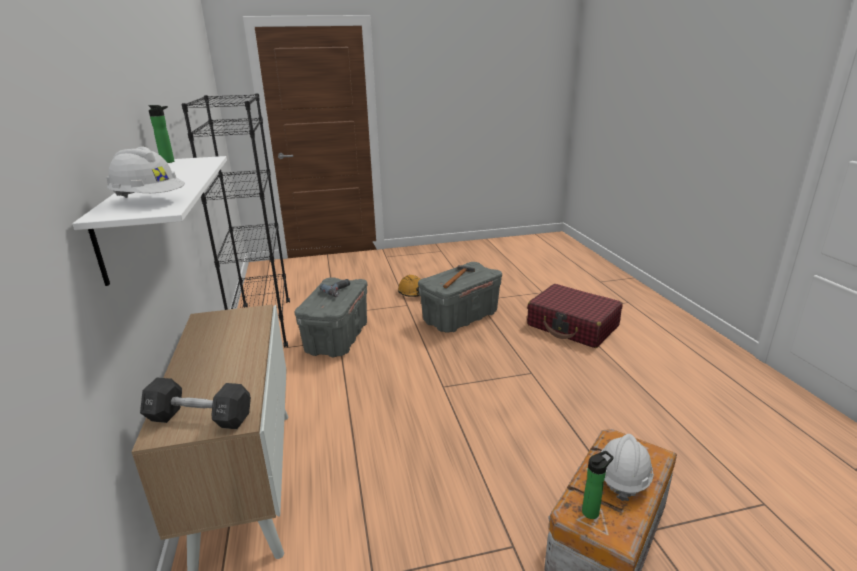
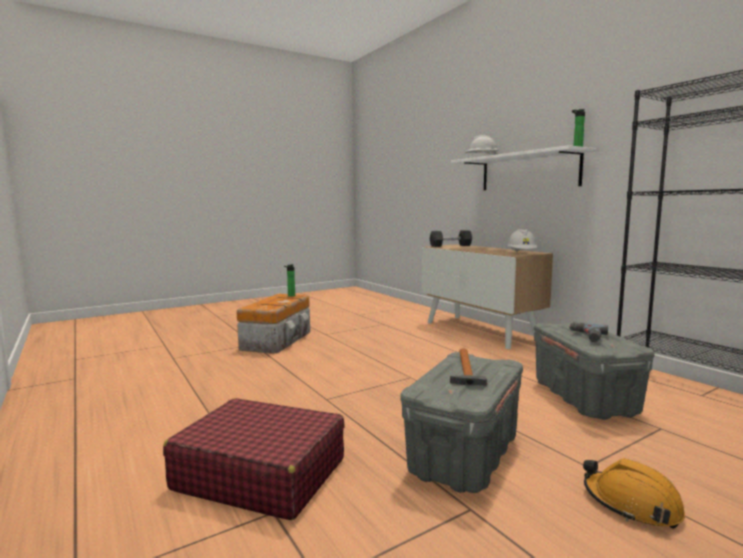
camera: 160 degrees right, 15 degrees down
white hard hat [601,434,654,501] -> white hard hat moved to [507,229,537,252]

